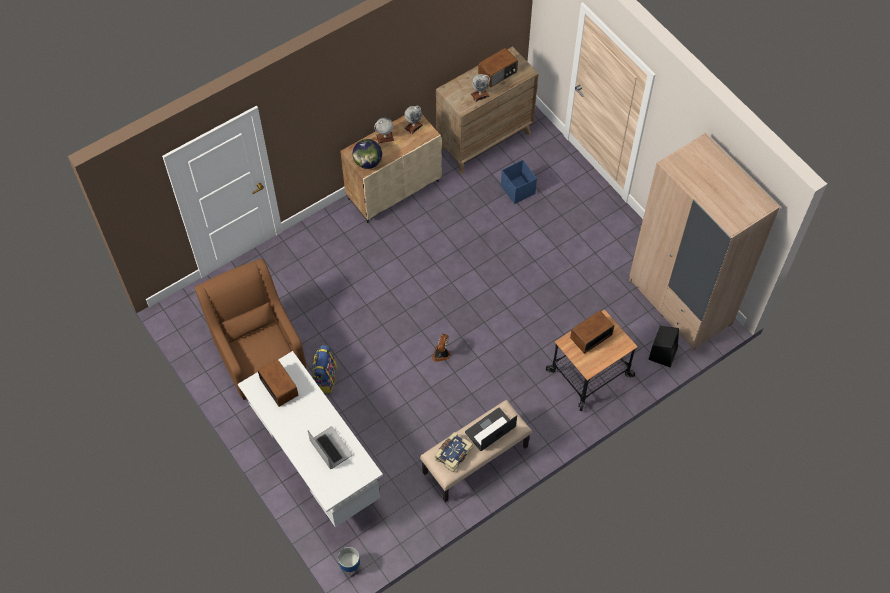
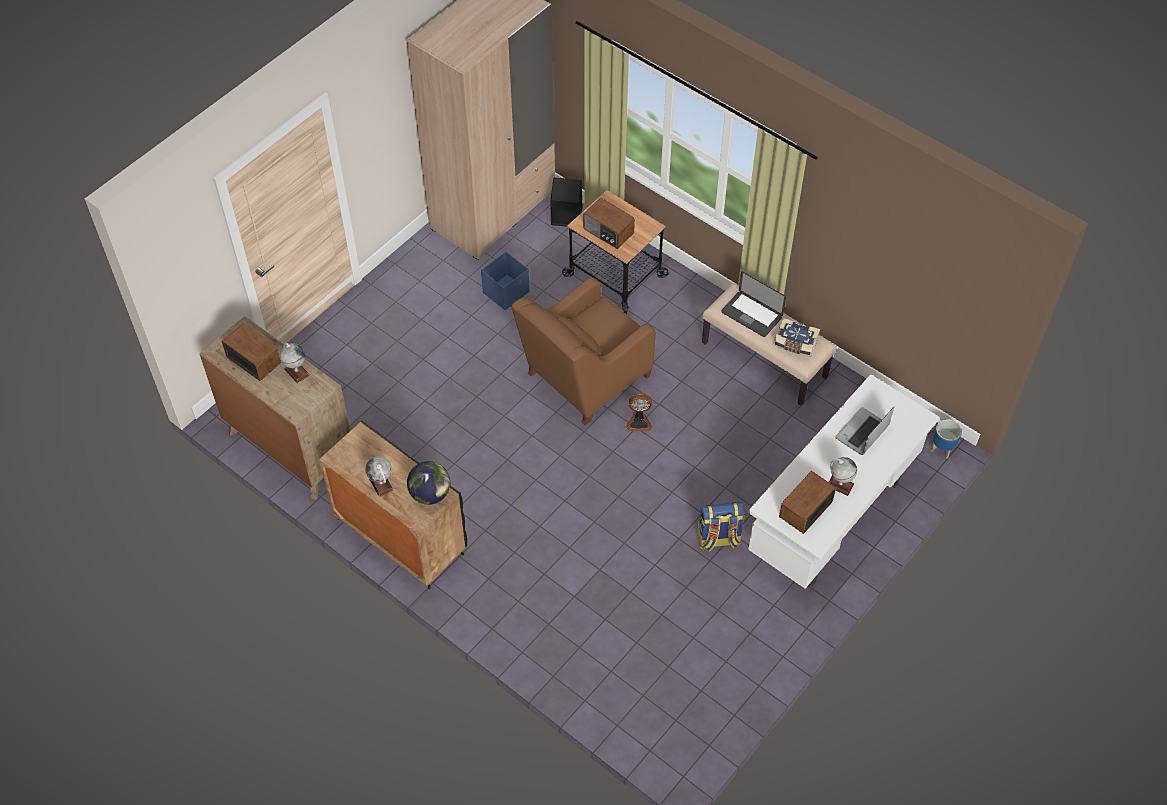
camera: 105 degrees left, 5 degrees down
brown armchair [195,259,306,400] -> brown armchair moved to [511,277,655,426]
beige cabinet [341,115,442,223] -> black cabinet [319,421,467,589]
globe [404,106,423,134] -> globe moved to [829,457,857,496]
blue storage box [501,160,537,204] -> blue storage box moved to [481,252,530,310]

